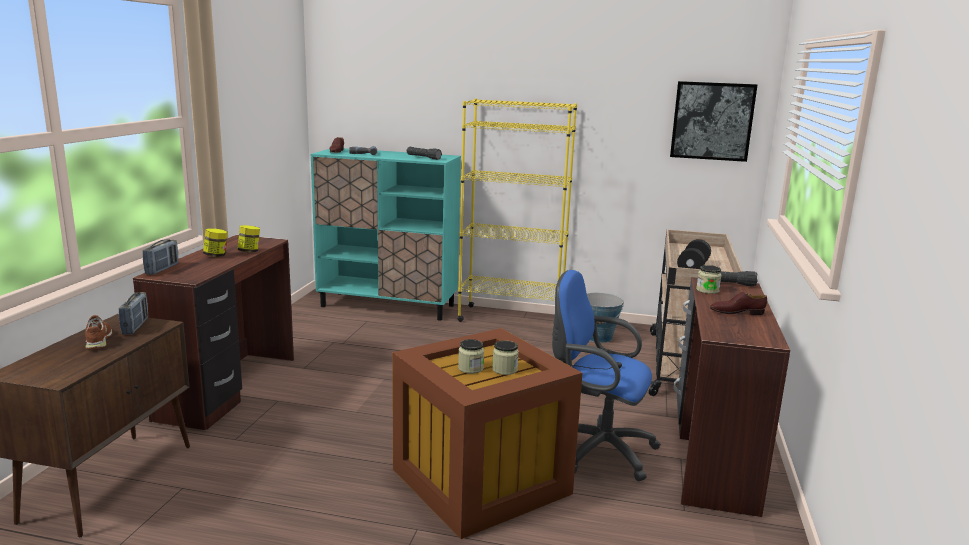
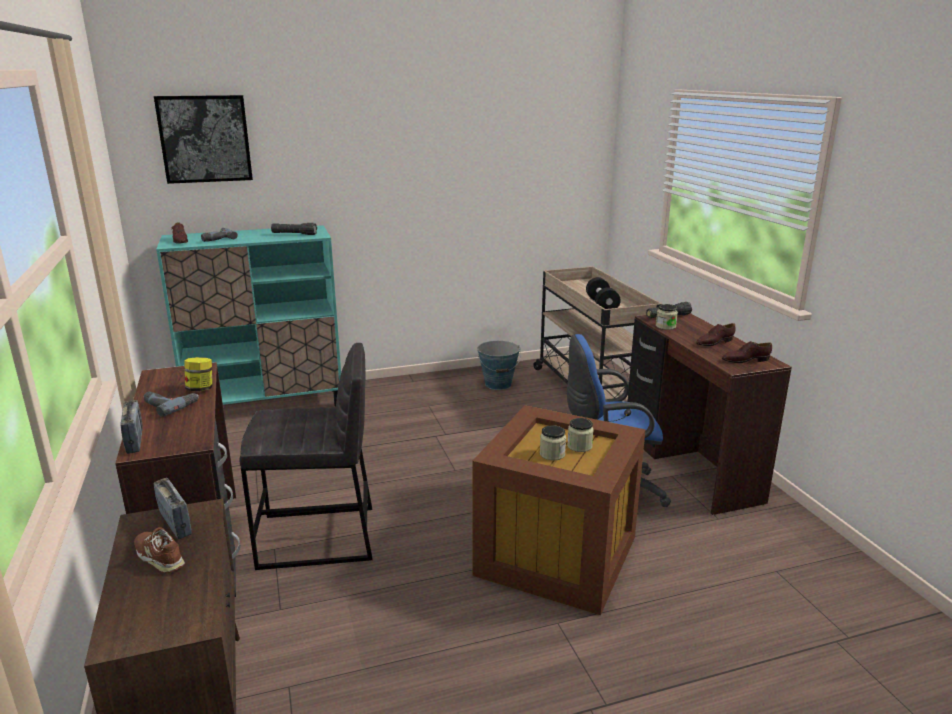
camera: 30 degrees left, 5 degrees up
jar [203,229,228,257] -> power drill [143,392,199,417]
yellow bookcase [458,99,577,322] -> none
picture [670,81,757,162] -> picture moved to [154,95,253,184]
none -> grey stool [240,343,373,570]
none -> brown shoe [722,341,772,363]

